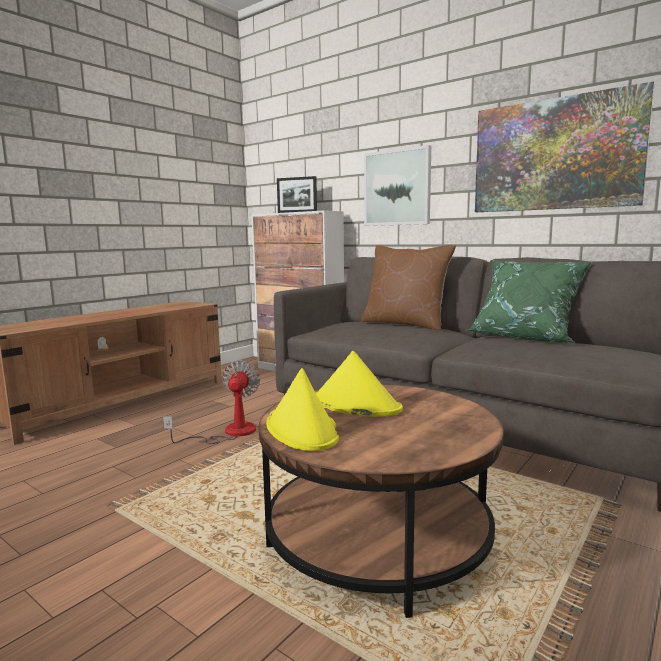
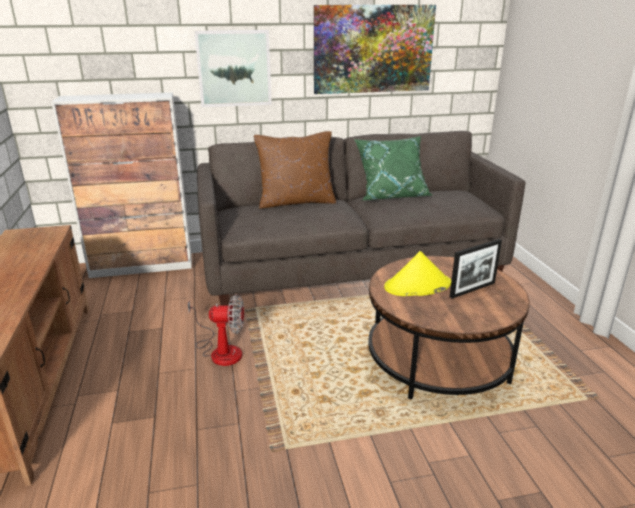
camera: 50 degrees left, 15 degrees up
fan [163,360,260,444] -> fan turned 135 degrees clockwise [188,294,244,366]
yellow hat [266,368,339,451] -> none
picture frame [277,176,317,213] -> picture frame moved to [450,239,502,299]

